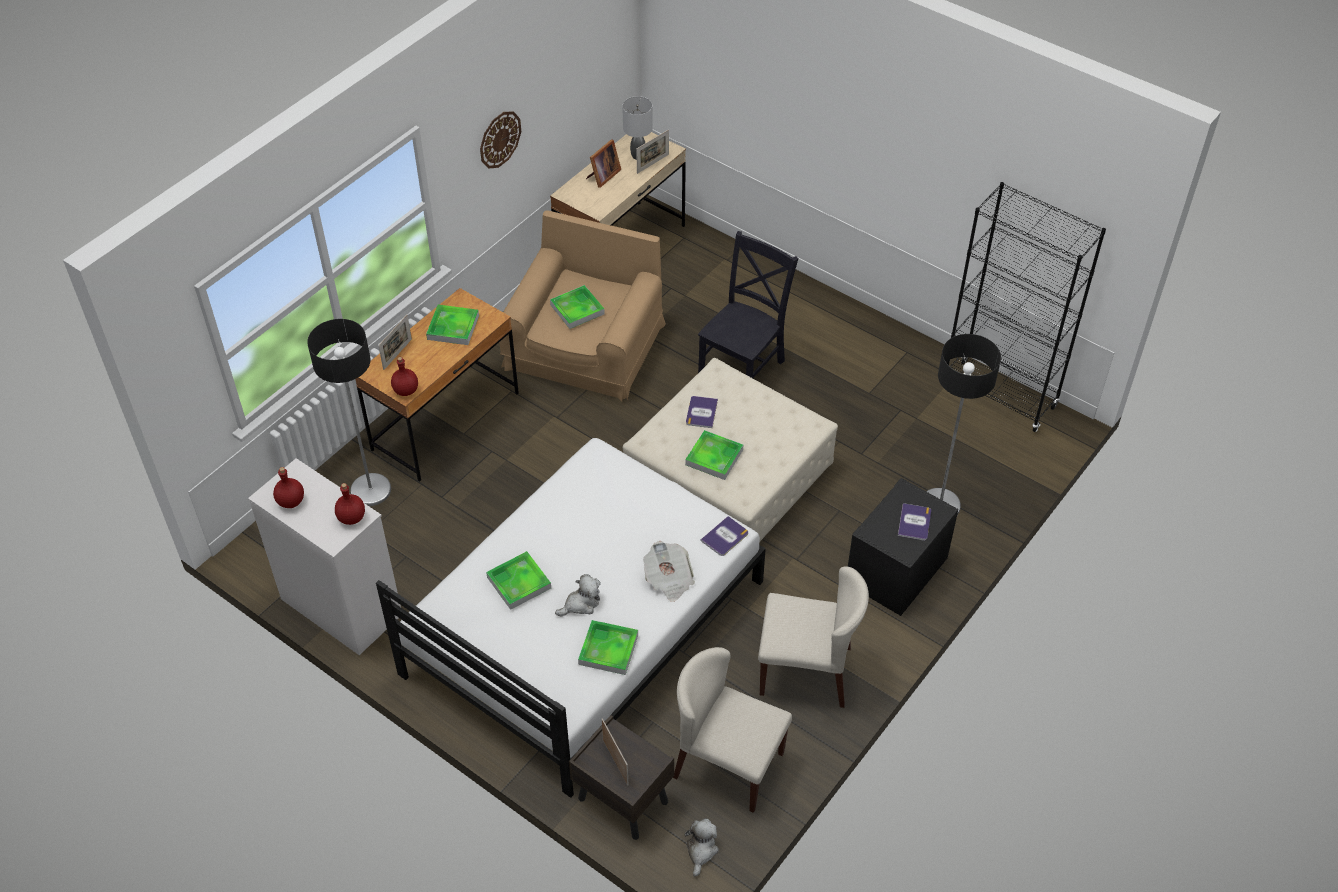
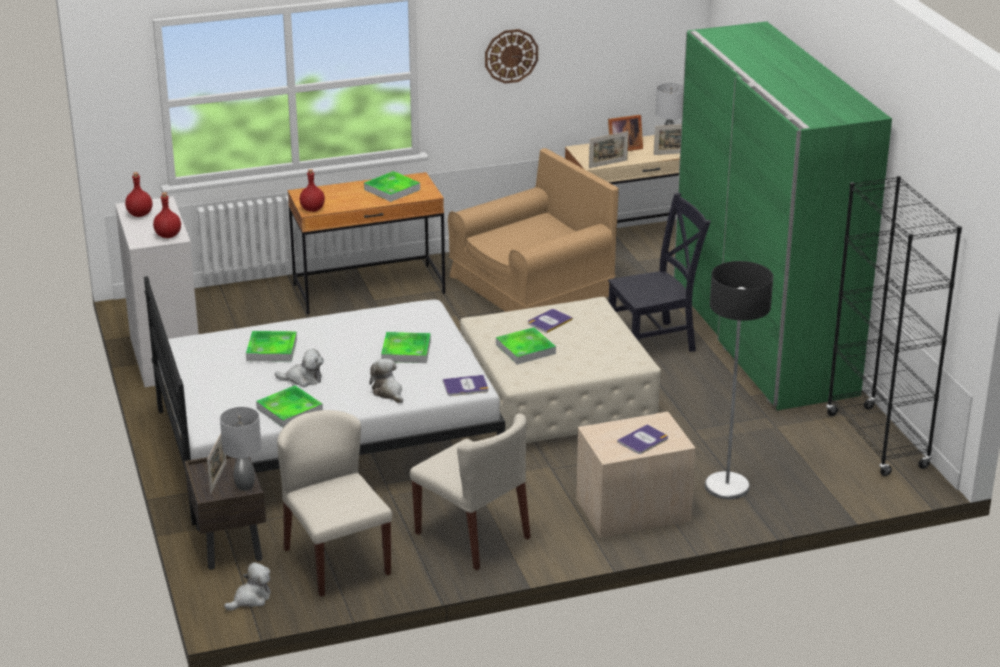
camera: 35 degrees right, 20 degrees down
floor lamp [307,319,391,506] -> none
picture frame [378,315,412,370] -> picture frame moved to [589,131,628,168]
tray [550,285,605,329] -> tray moved to [381,332,431,363]
newspaper [643,541,695,602] -> plush toy [369,358,403,404]
black nightstand [848,478,958,616] -> beige nightstand [576,412,696,538]
none -> grey table lamp [220,407,261,491]
none -> green wardrobe [674,21,892,410]

